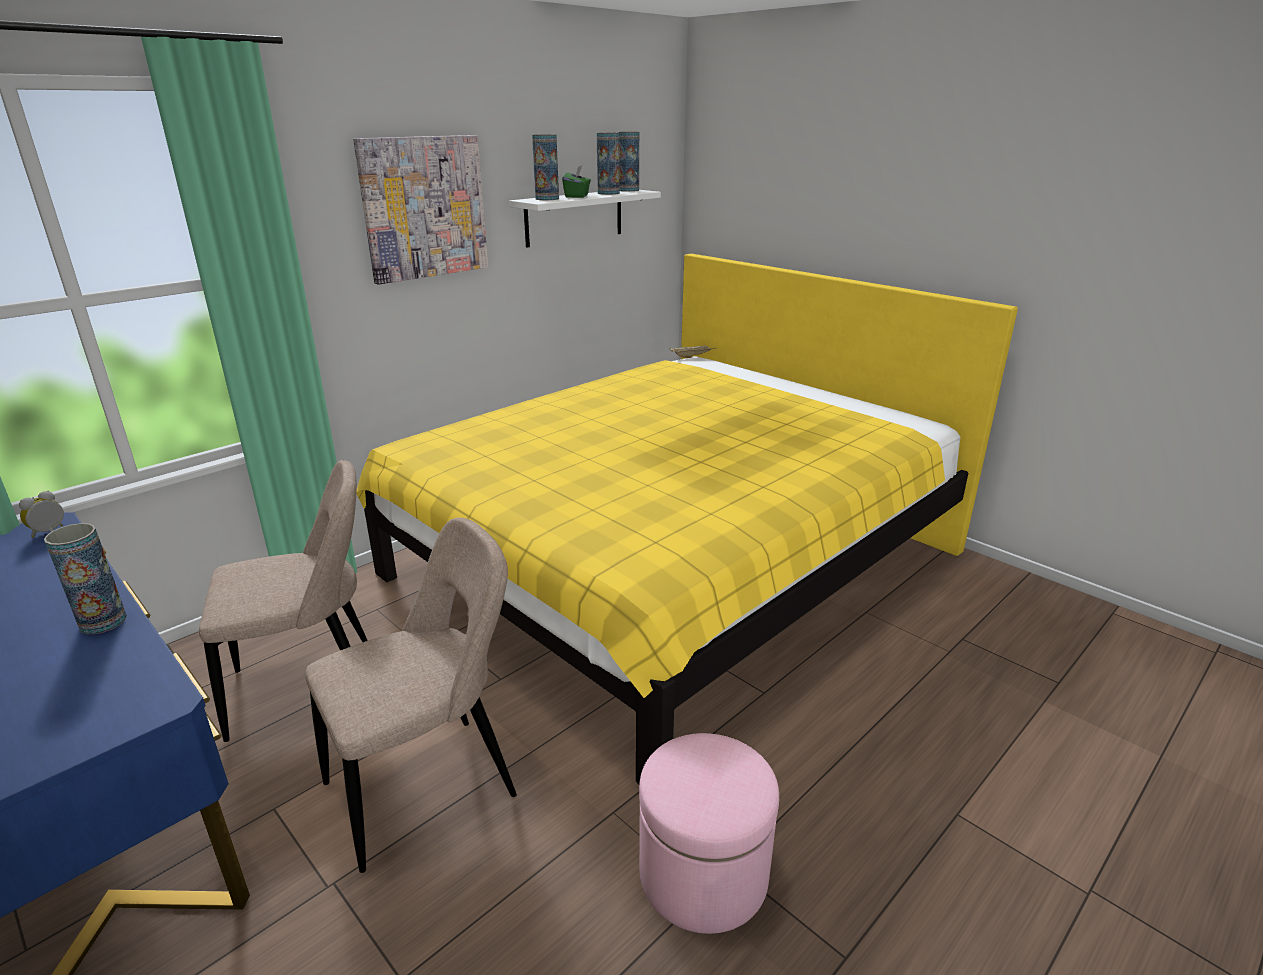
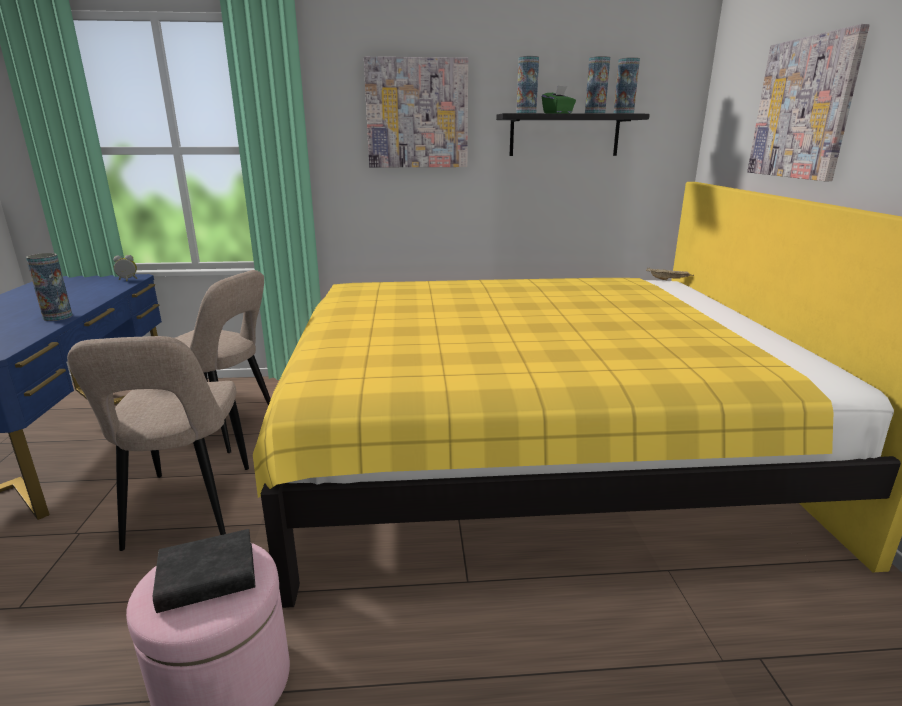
camera: 40 degrees right, 5 degrees down
beige chair [305,518,517,873] -> beige chair turned 75 degrees clockwise [67,336,249,551]
white shelf [509,190,661,248] -> black shelf [496,113,650,156]
none -> black book [153,529,256,613]
none -> picture [747,24,870,181]

